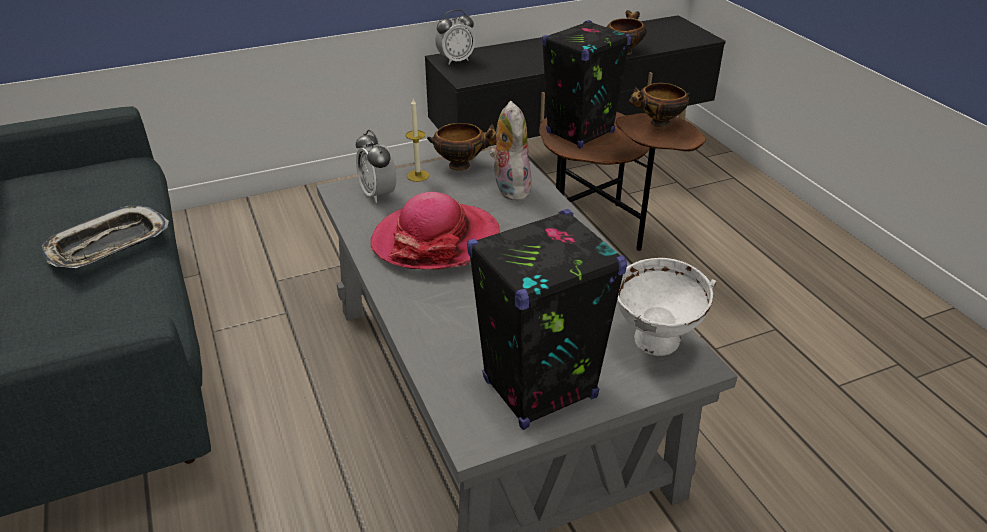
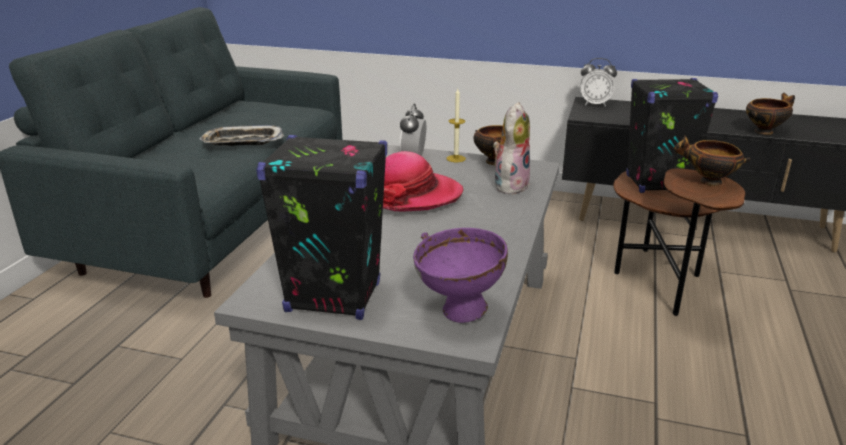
camera: 40 degrees right, 10 degrees down
white bowl [617,258,716,356] -> purple bowl [413,228,508,323]

